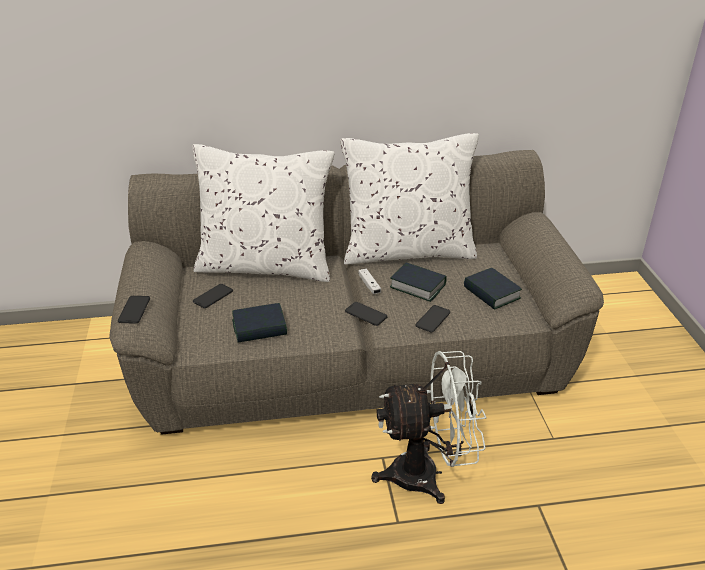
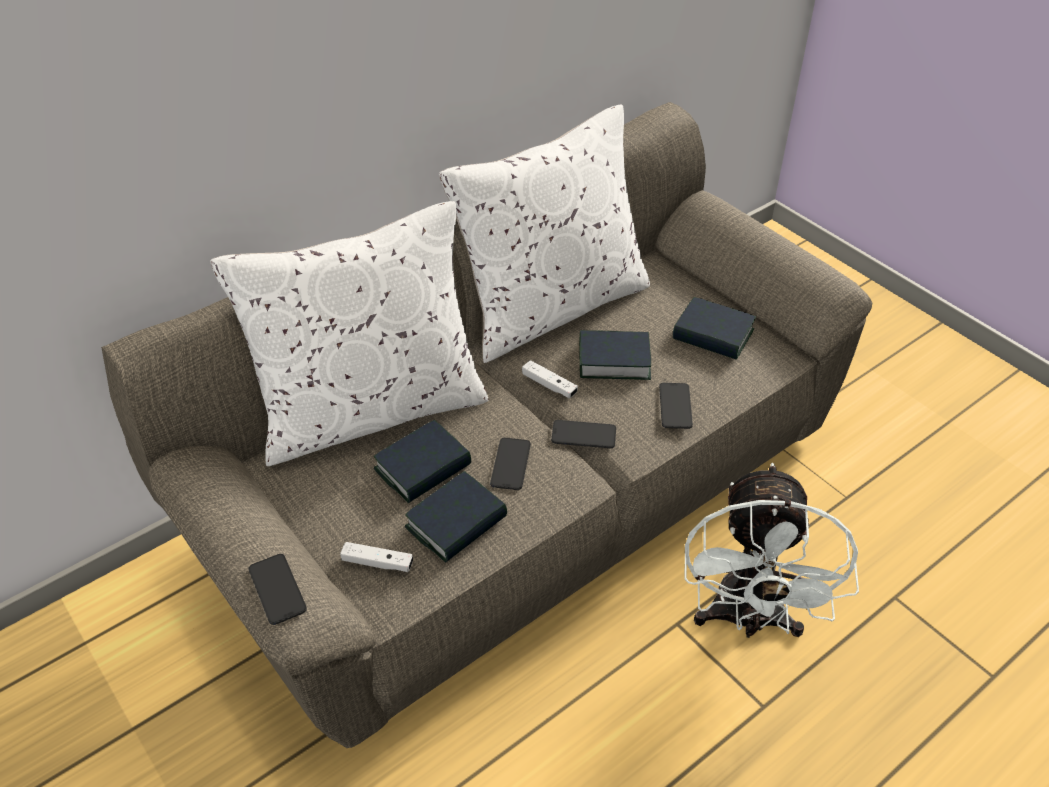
camera: 30 degrees left, 10 degrees up
phone [193,284,233,308] -> phone moved to [490,438,531,490]
white fan [371,351,487,504] -> white fan turned 135 degrees clockwise [684,463,859,638]
none -> white game controller [340,542,413,572]
none -> book [374,420,471,503]

